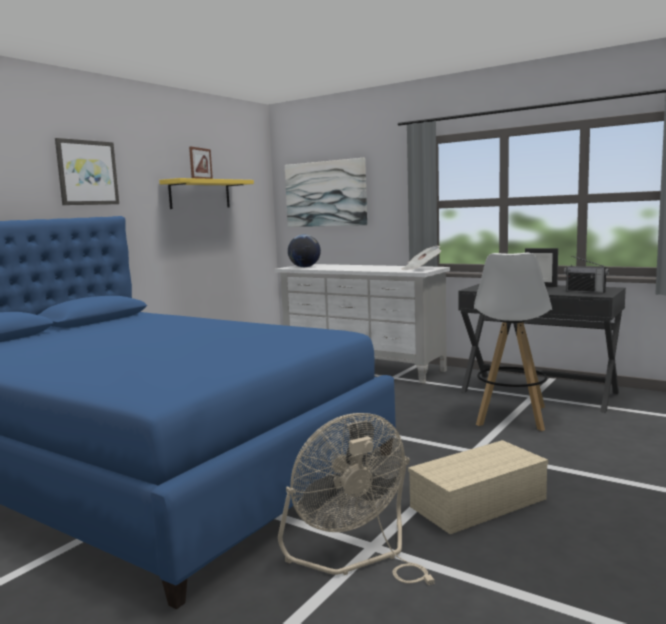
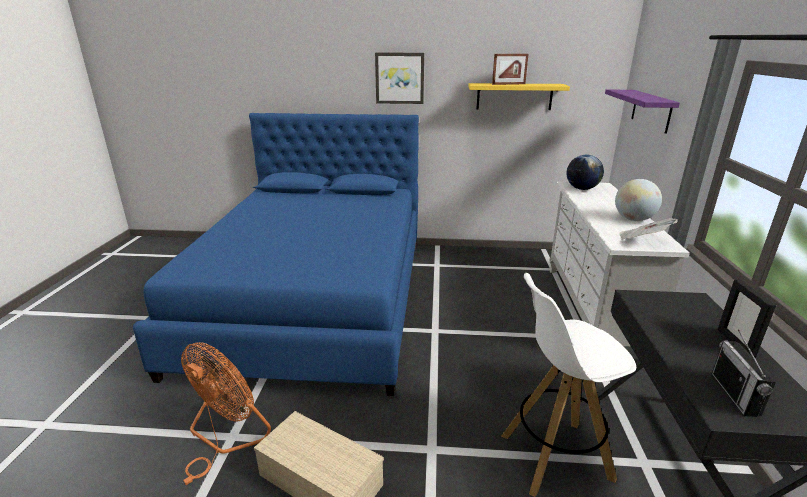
camera: 60 degrees right, 15 degrees up
beige fan [278,413,435,585] -> orange fan [181,342,271,485]
picture [285,158,367,227] -> purple shelf [605,90,680,134]
none -> globe [615,179,662,221]

